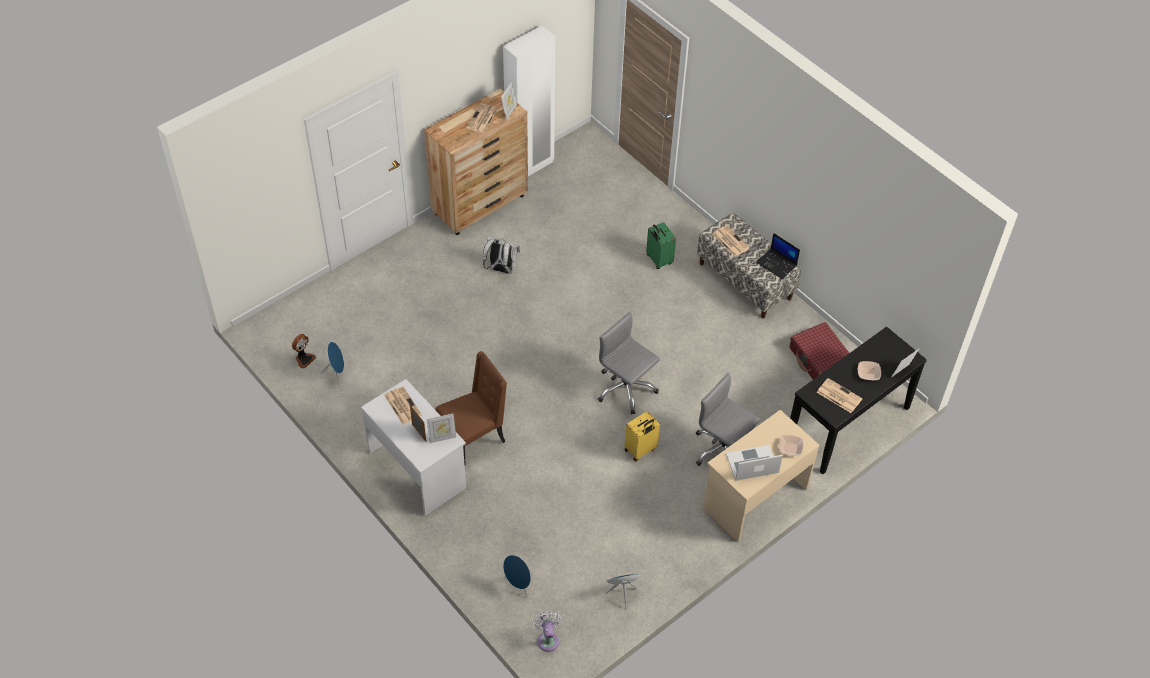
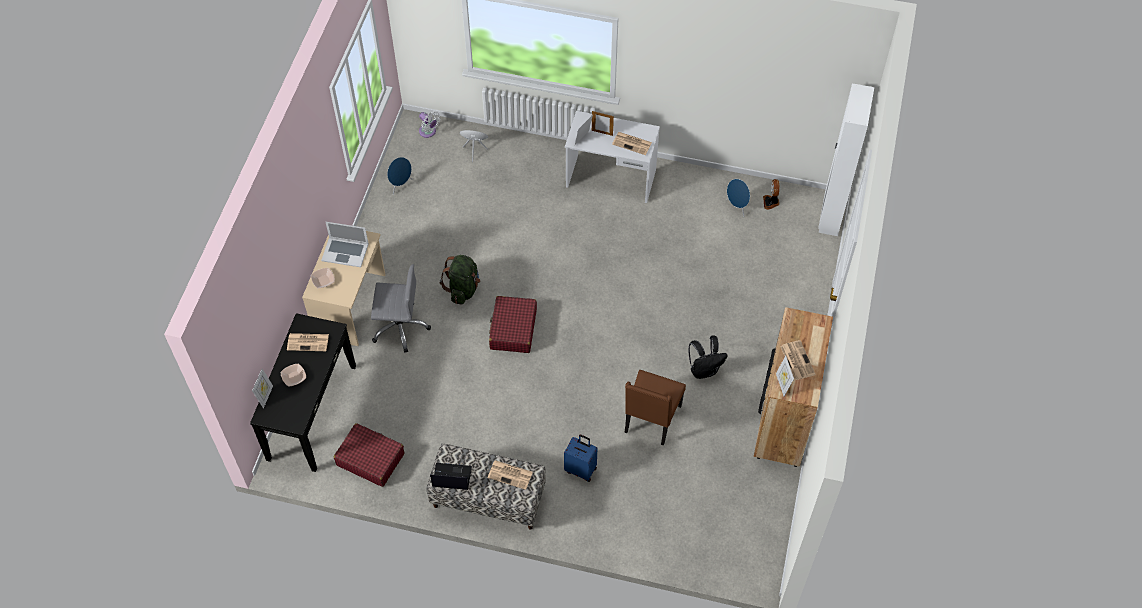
camera: 145 degrees right, 5 degrees up
brown chair [435,351,507,464] -> brown chair moved to [625,370,686,446]
white backpack [483,236,520,274] -> black backpack [689,336,728,379]
white wardrobe [503,26,555,176] -> white wardrobe moved to [818,84,874,236]
grey office chair [598,312,660,414] -> red suitcase [489,296,537,353]
yellow suitcase [625,411,660,462] -> green backpack [440,255,481,304]
green suitcase [646,222,676,269] -> blue suitcase [564,435,597,482]
laptop [726,445,783,481] -> laptop turned 60 degrees clockwise [321,222,369,267]

